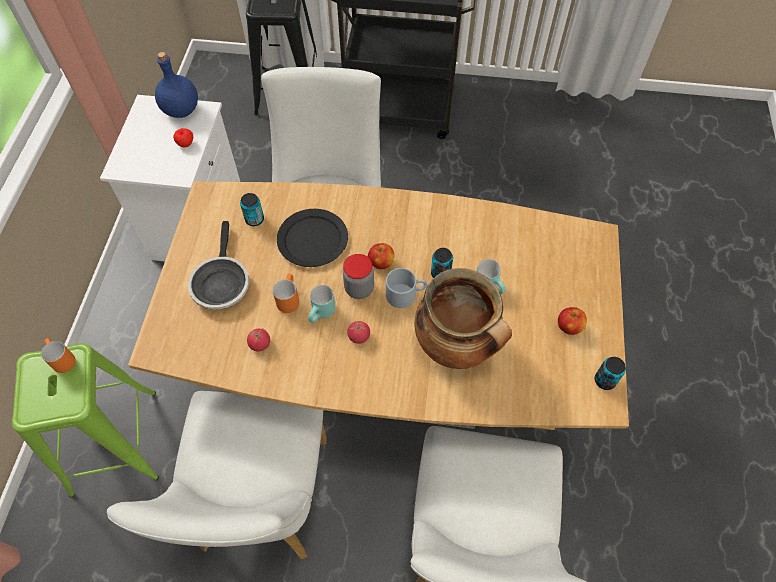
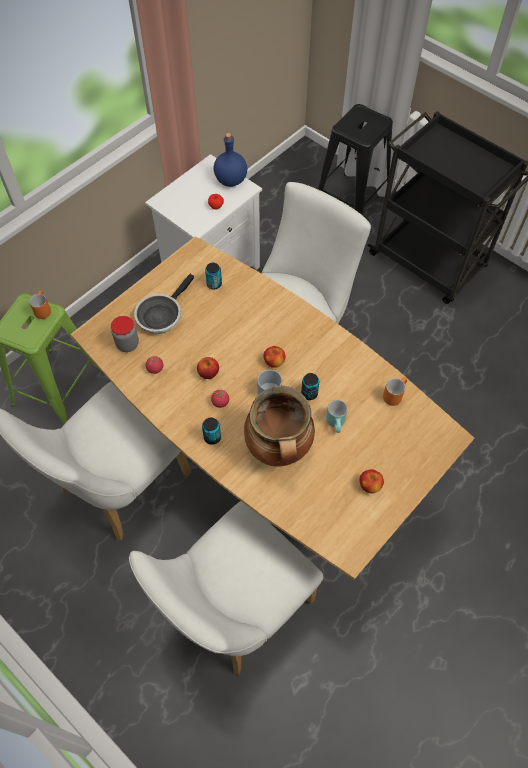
camera: 35 degrees right, 0 degrees up
orange mug [273,274,299,313] -> orange mug moved to [383,377,407,406]
black plate [277,209,348,267] -> none
turquoise mug [308,285,336,323] -> apple [197,357,219,379]
jar [343,254,374,299] -> jar moved to [111,316,139,352]
can [595,357,626,390] -> can moved to [202,417,221,445]

